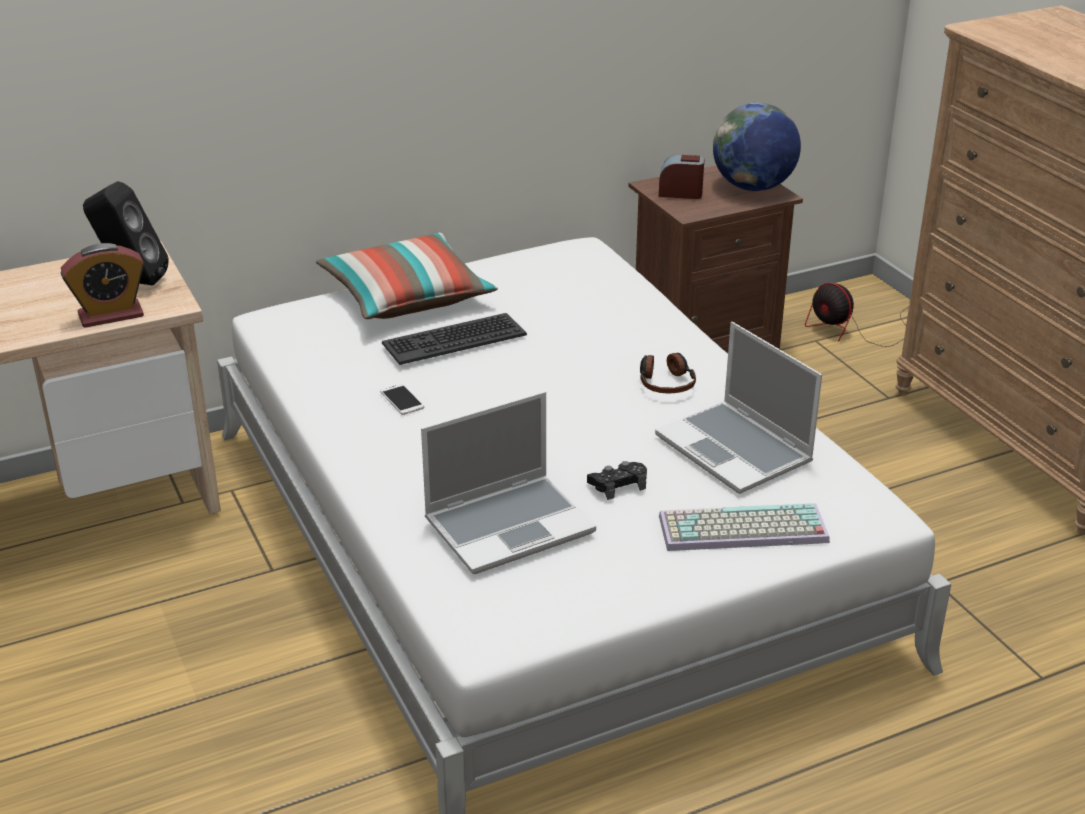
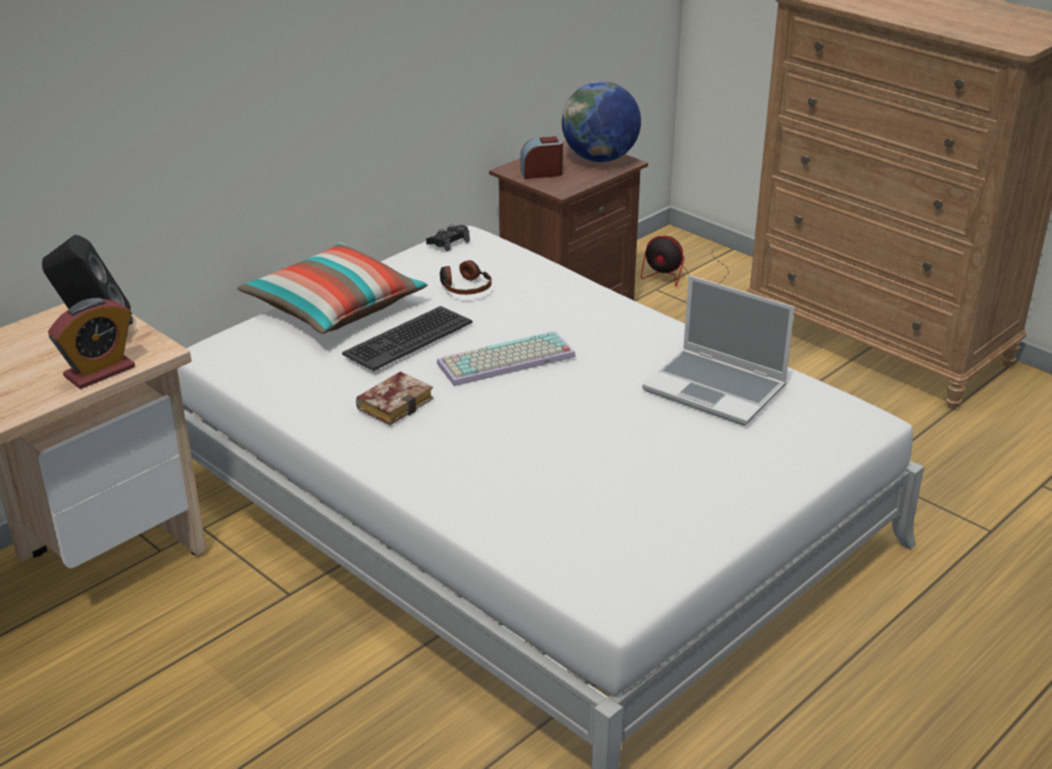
camera: 20 degrees left, 0 degrees up
phone [380,384,424,415] -> book [356,372,433,425]
laptop [421,391,596,574] -> none
black game controller [587,461,647,500] -> black game controller moved to [426,225,470,252]
headphones [640,353,696,393] -> headphones moved to [440,260,491,295]
keyboard [659,503,830,551] -> keyboard moved to [437,331,576,386]

